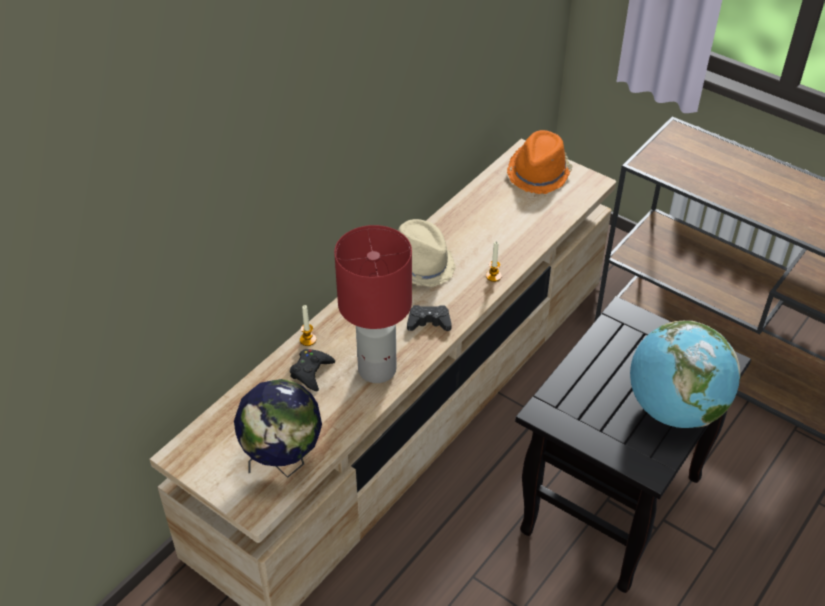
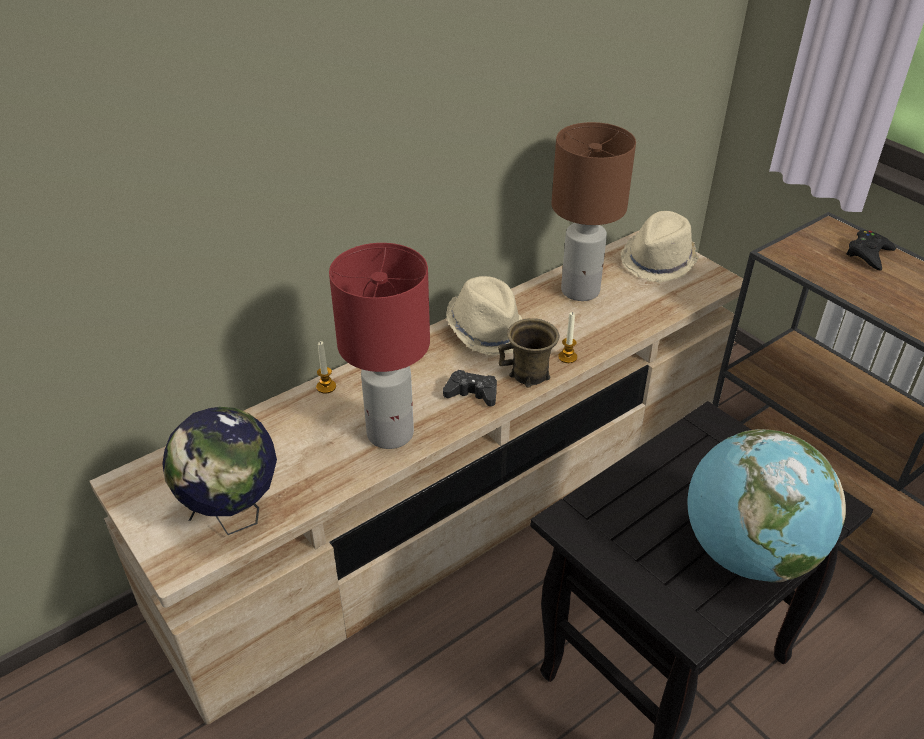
camera: 15 degrees right, 5 degrees down
black game controller [290,349,335,391] -> black game controller moved to [846,230,896,271]
orange hat [507,130,573,194] -> beige hat [620,211,699,283]
none -> brown mug [498,318,559,388]
none -> brown table lamp [552,122,636,301]

